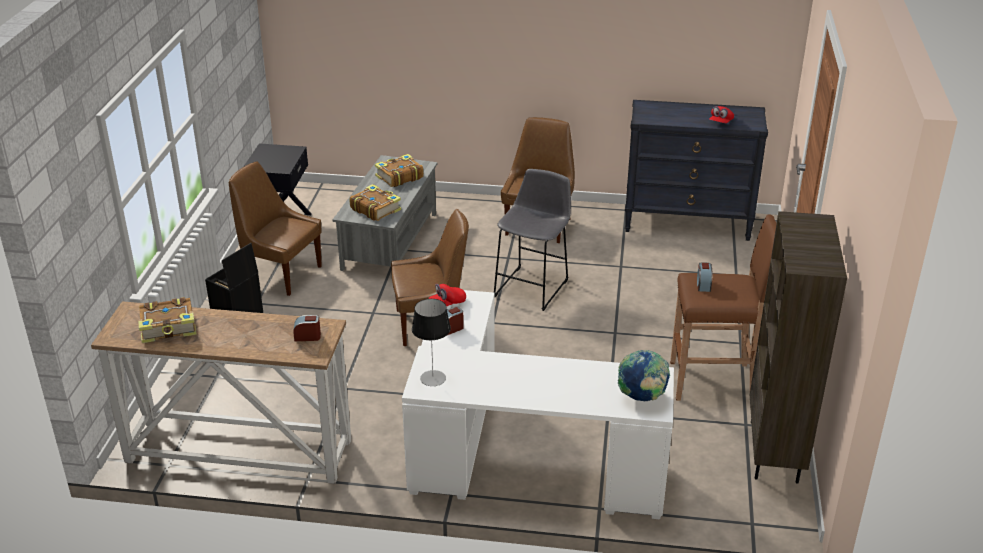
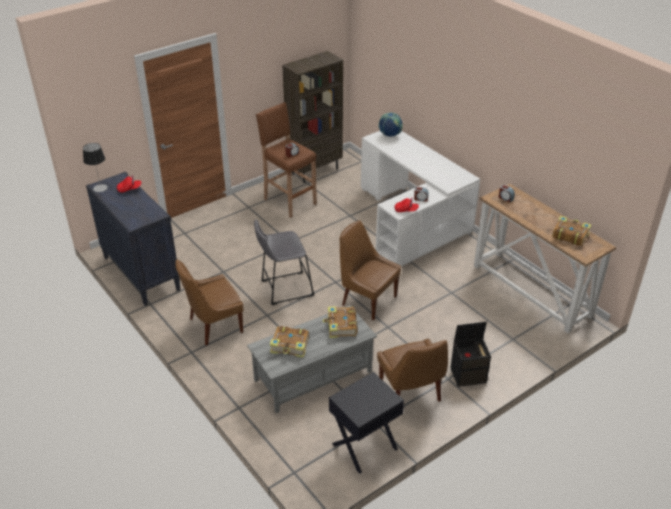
camera: 135 degrees left, 5 degrees up
table lamp [412,299,451,386] -> table lamp moved to [83,143,108,192]

